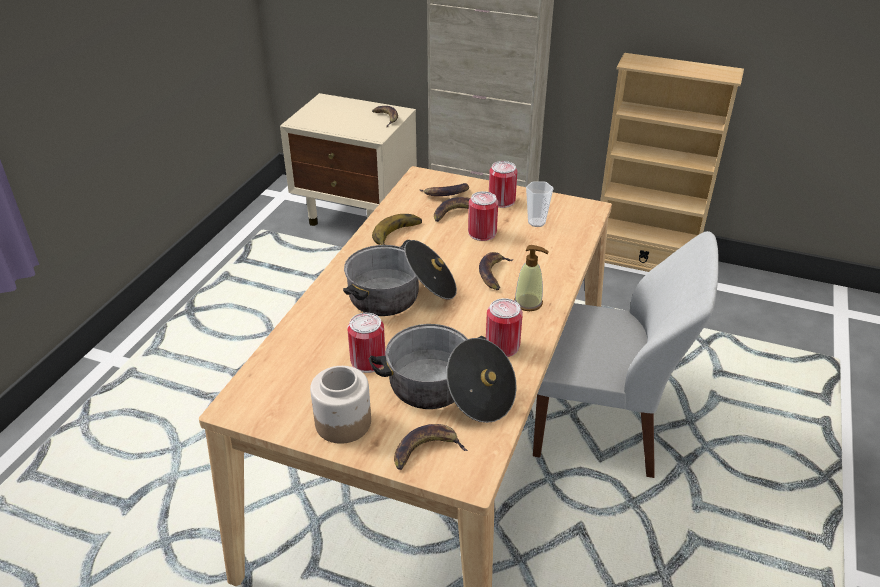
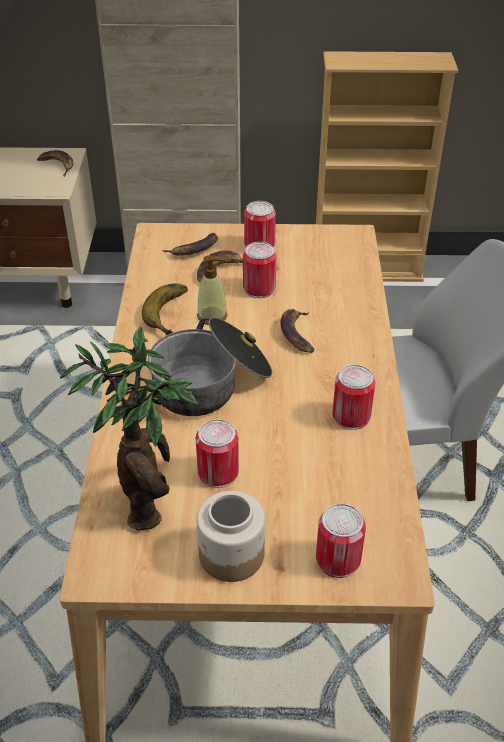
camera: 20 degrees left, 5 degrees up
cooking pot [369,324,517,423] -> none
banana [394,424,468,470] -> can [316,504,366,578]
soap dispenser [514,245,549,311] -> soap dispenser moved to [197,255,227,325]
cup [526,181,553,227] -> none
none -> potted plant [60,326,198,531]

